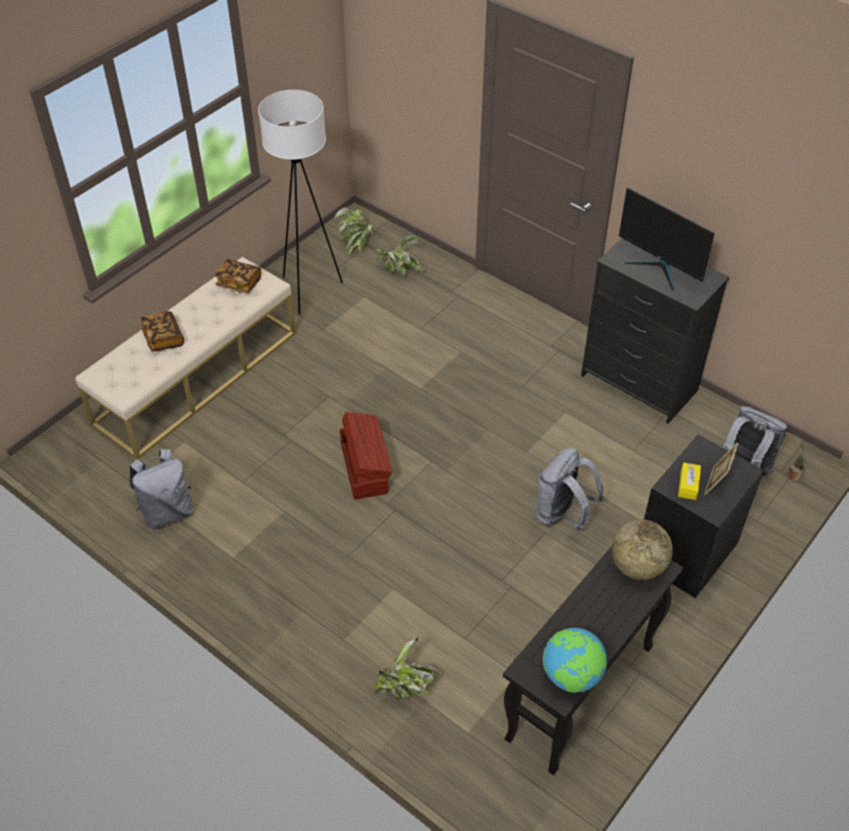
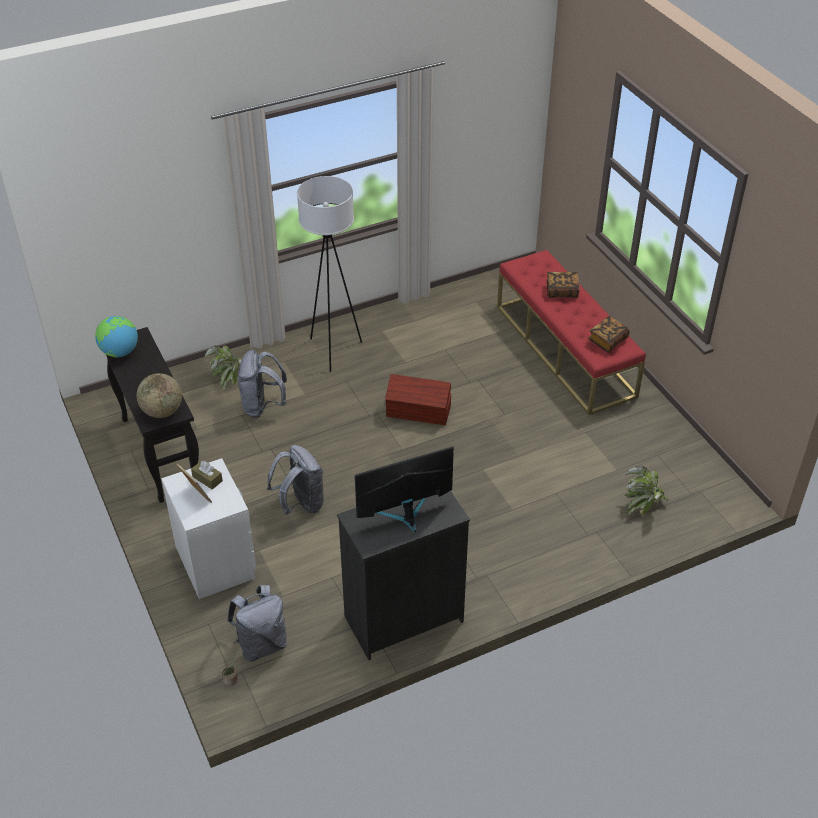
camera: 115 degrees right, 5 degrees down
beige bench [75,257,296,459] -> red bench [497,250,646,415]
grey backpack [129,449,193,529] -> grey backpack moved to [237,350,287,418]
white floor lamp [258,90,343,315] -> white floor lamp moved to [297,176,362,372]
potted plant [334,207,378,254] -> none
black nightstand [644,434,764,598] -> white nightstand [161,458,257,599]
yellow tissue box [678,463,701,500] -> brown tissue box [191,460,223,490]

